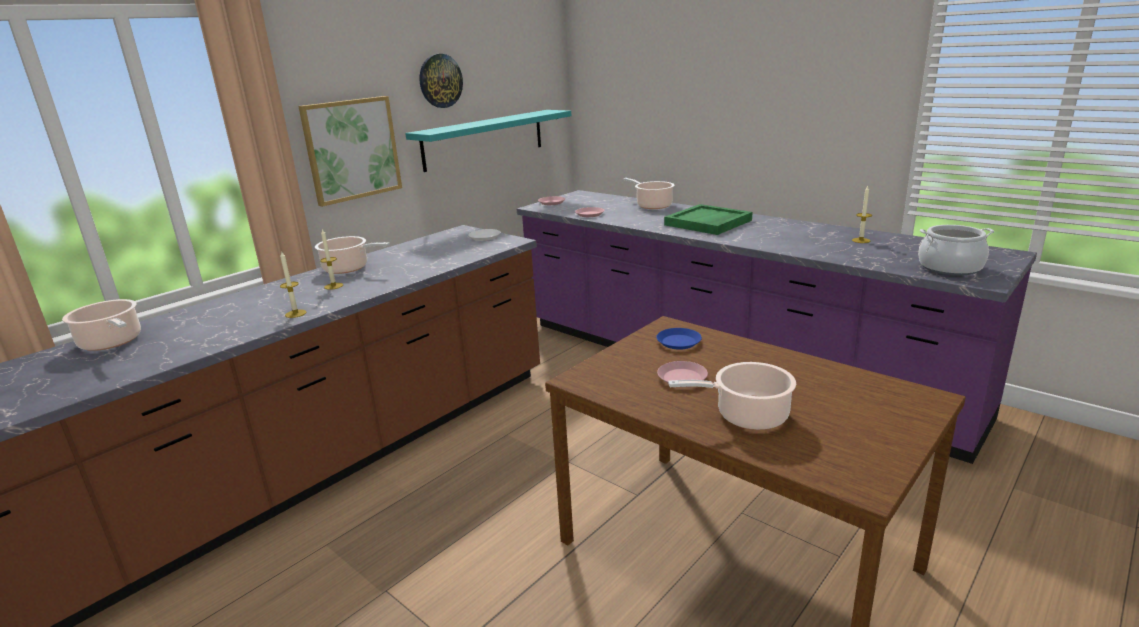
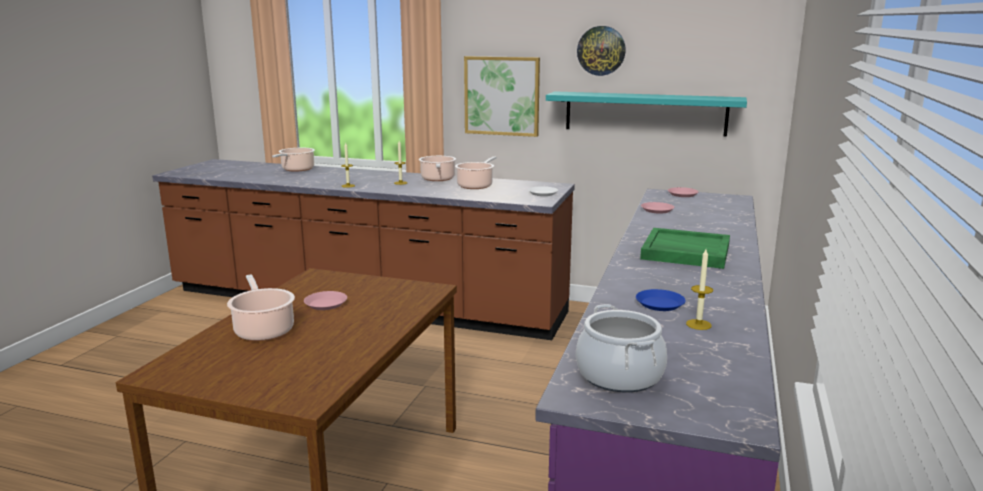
camera: 65 degrees right, 5 degrees down
cooking pot [623,178,675,209] -> cooking pot moved to [455,156,497,189]
blue plate [656,328,702,350] -> blue plate moved to [636,289,686,311]

